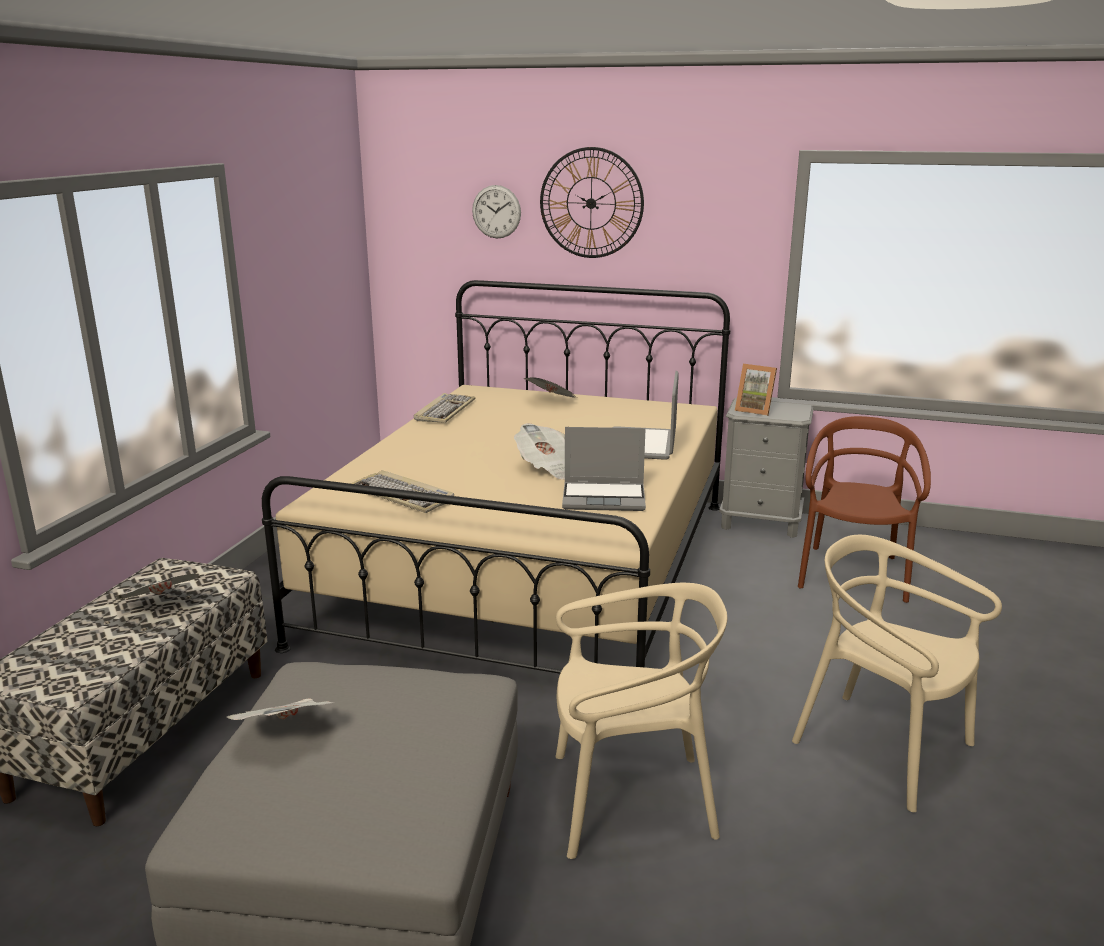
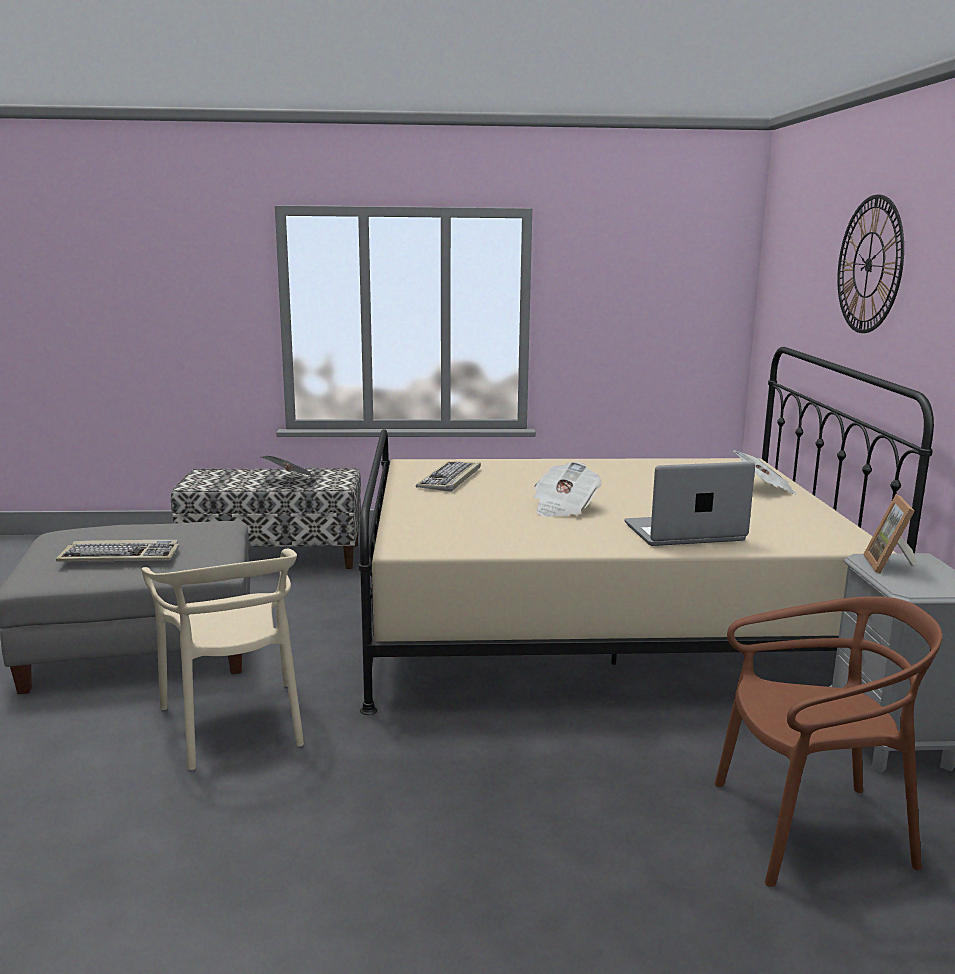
camera: 70 degrees right, 5 degrees down
newspaper [227,698,337,720] -> none
keyboard [414,393,475,423] -> keyboard moved to [56,540,179,562]
wall clock [472,185,521,238] -> none
laptop [562,427,646,511] -> none
beige chair [792,535,1002,812] -> none

